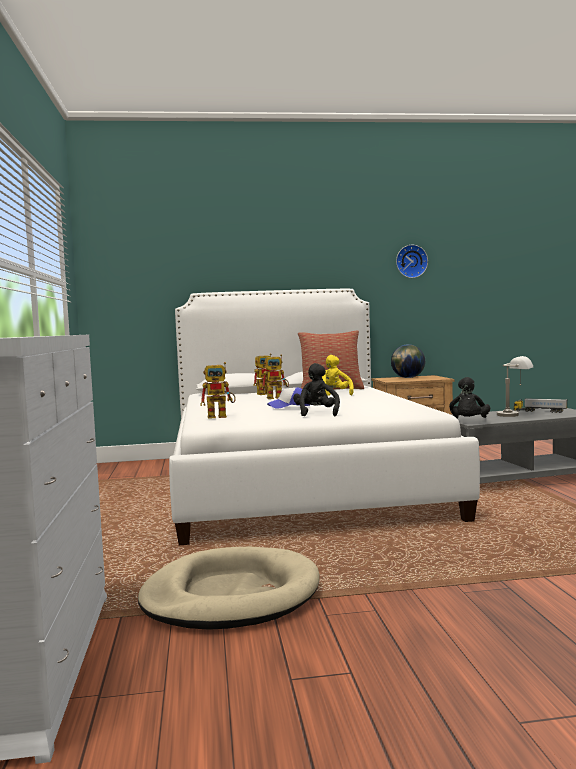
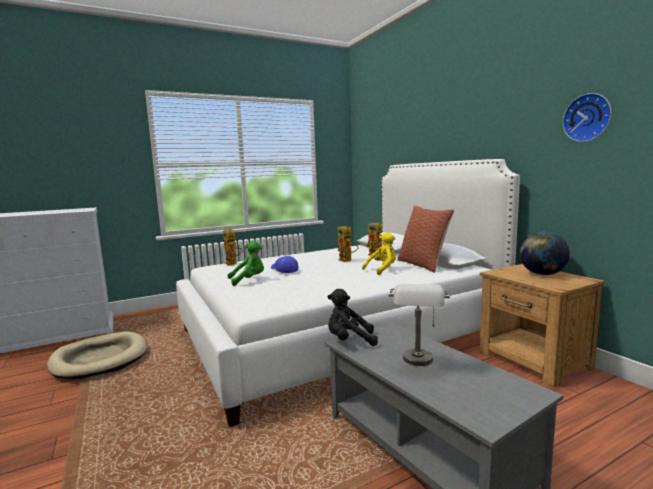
camera: 70 degrees right, 5 degrees up
black plush toy [293,363,340,417] -> green plush toy [228,241,264,286]
toy truck [514,398,567,413] -> none

